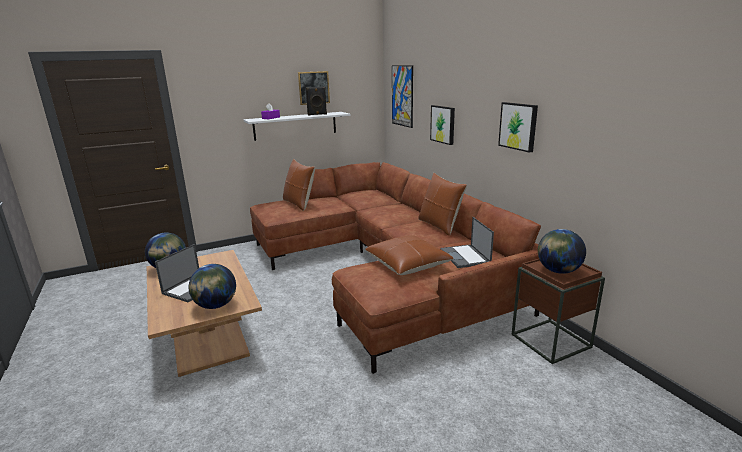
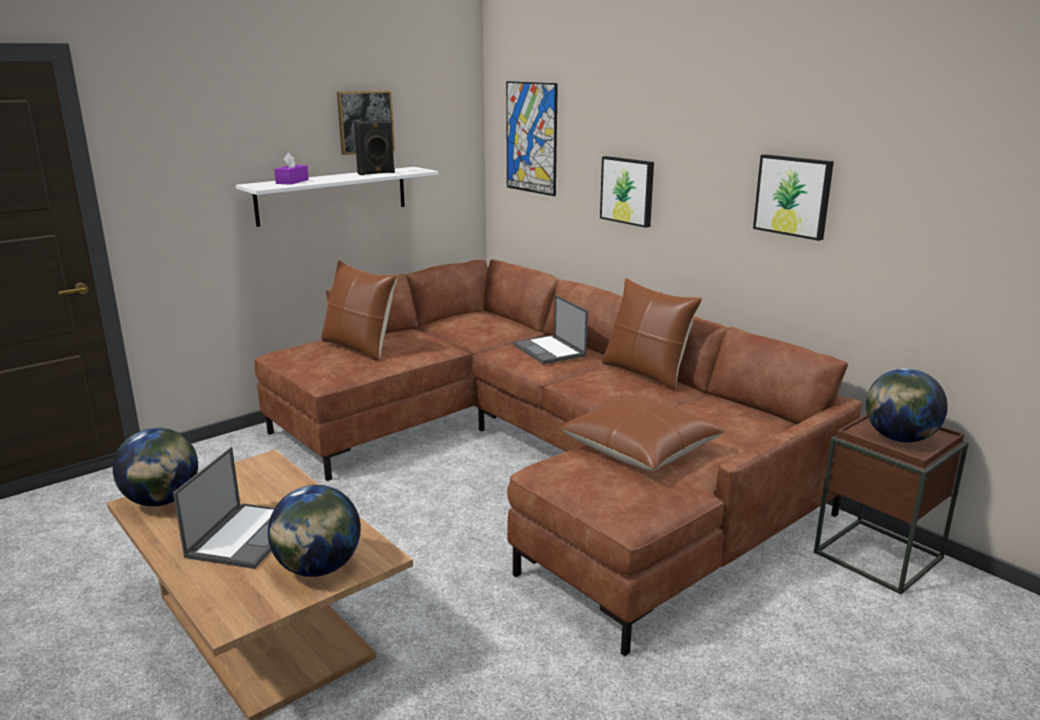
camera: 15 degrees left, 0 degrees up
laptop [440,217,494,268] -> laptop moved to [513,295,588,364]

